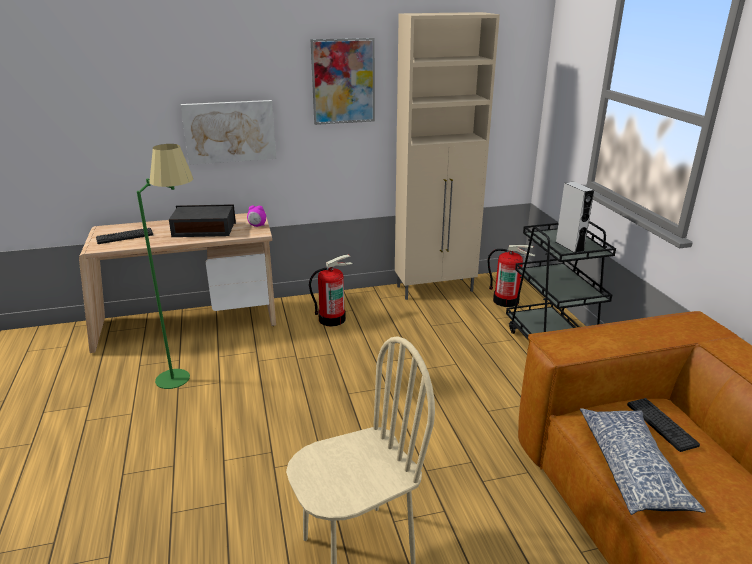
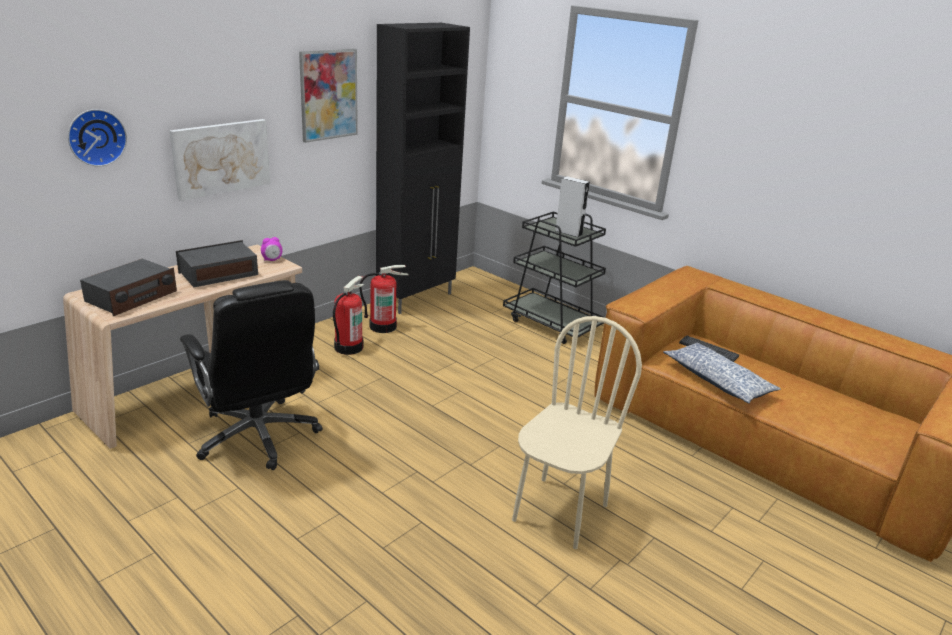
camera: 35 degrees left, 0 degrees up
keyboard [96,228,153,244] -> radio [80,259,177,316]
green floor lamp [137,144,193,389] -> black office chair [180,280,323,470]
beige cabinet [395,12,500,300] -> black cabinet [376,23,470,314]
fire extinguisher [487,245,535,307] -> fire extinguisher moved to [359,265,409,333]
none -> wall clock [68,109,127,167]

